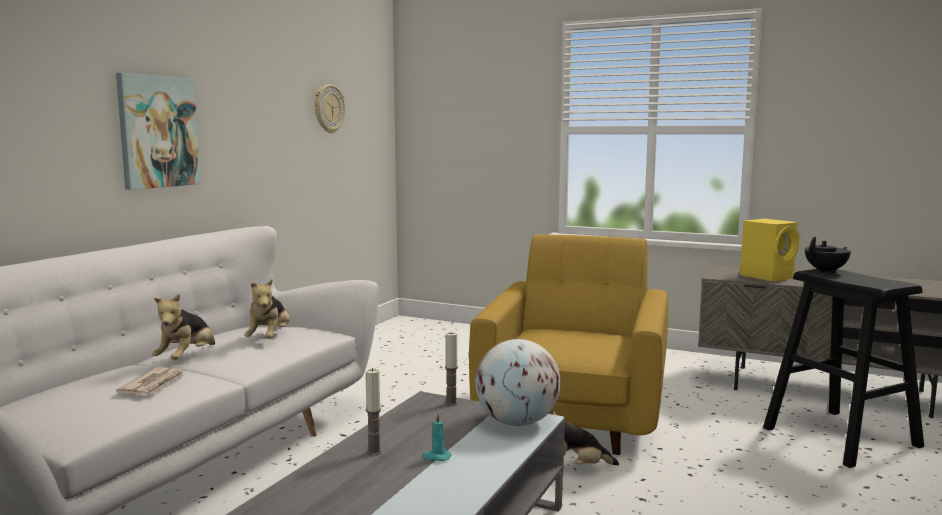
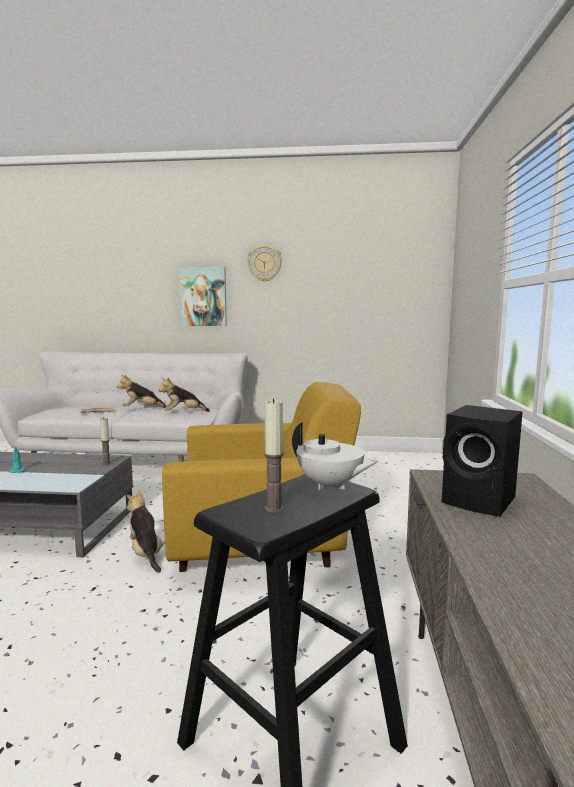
camera: 70 degrees right, 0 degrees up
wall clock [315,84,345,133] -> wall clock moved to [247,245,282,282]
candle [365,368,382,456] -> candle moved to [264,398,284,513]
globe [475,339,561,426] -> none
yellow speaker [740,219,799,281] -> black speaker [442,405,523,517]
black teapot [805,237,851,273] -> white teapot [292,422,378,491]

